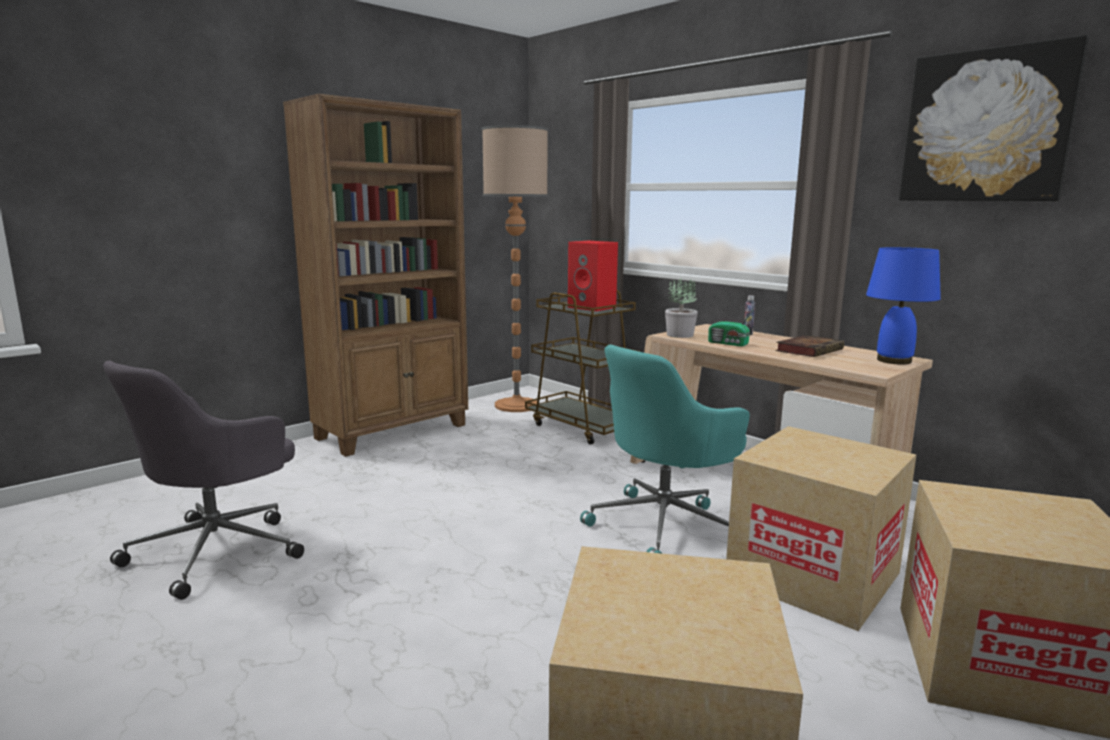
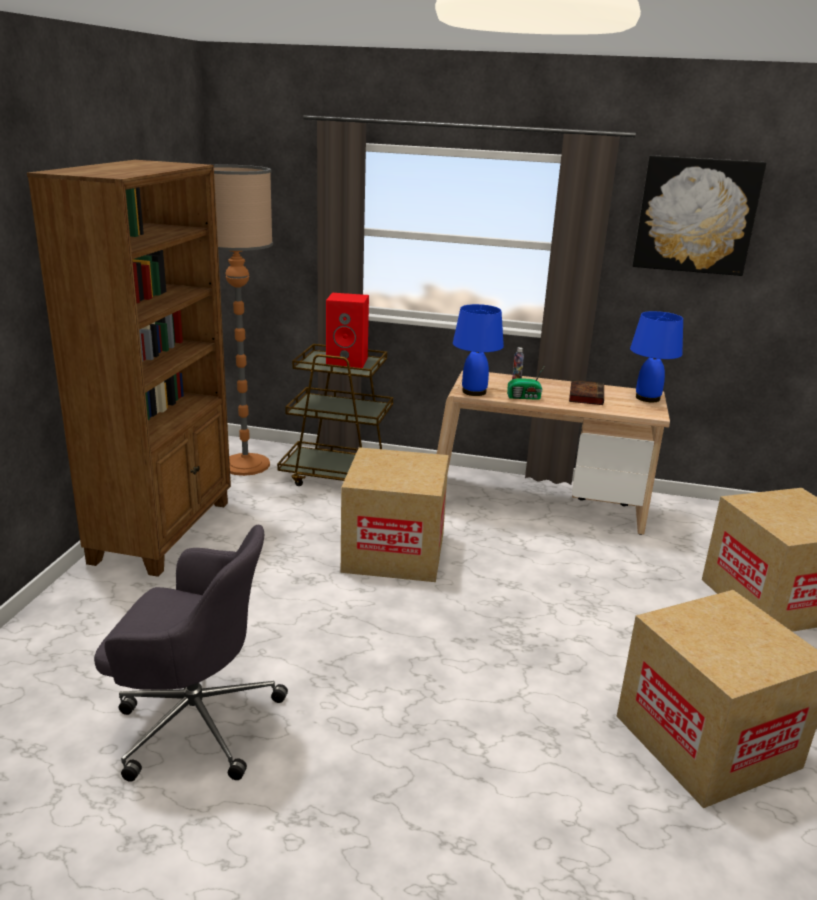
camera: 35 degrees left, 10 degrees up
grey office chair [103,361,304,600] -> grey office chair turned 75 degrees counterclockwise [94,525,288,782]
turquoise office chair [580,345,750,554] -> none
potted plant [665,278,698,338] -> blue table lamp [453,304,504,396]
cardboard box [726,426,916,631] -> cardboard box moved to [341,447,449,582]

